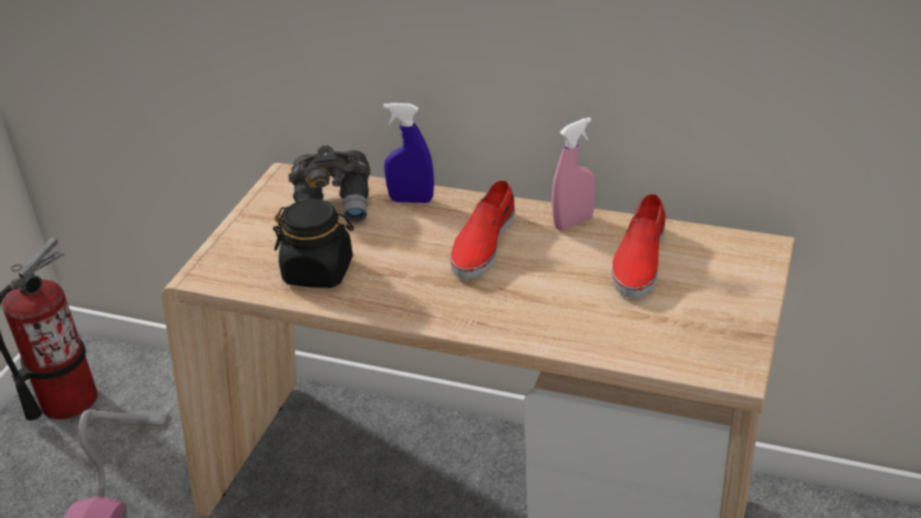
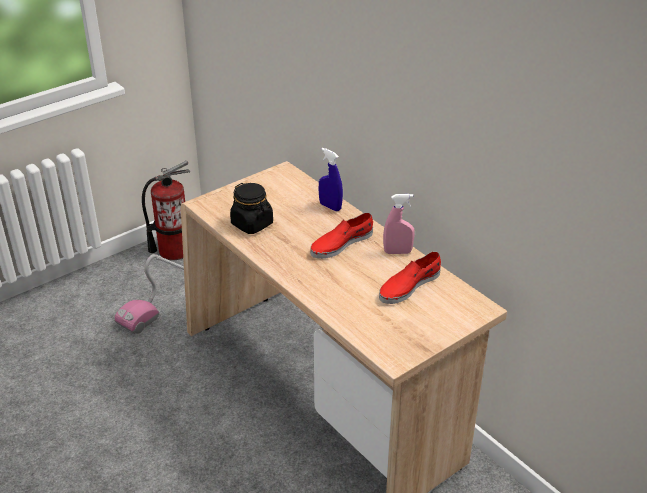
camera: 30 degrees right, 0 degrees up
grey binoculars [289,145,370,222] -> none

